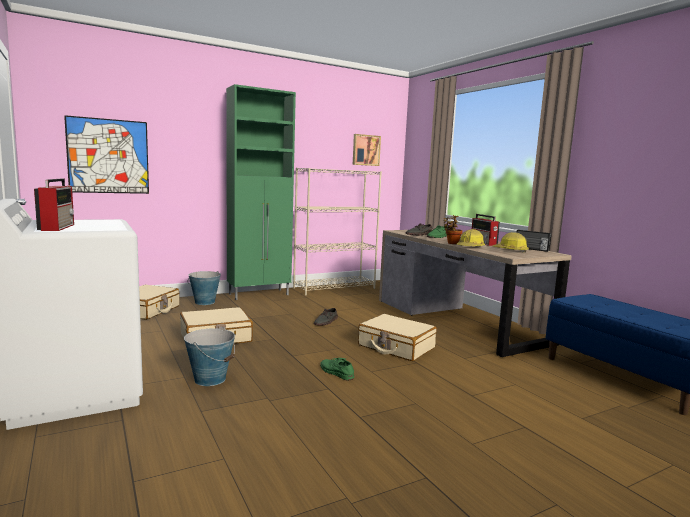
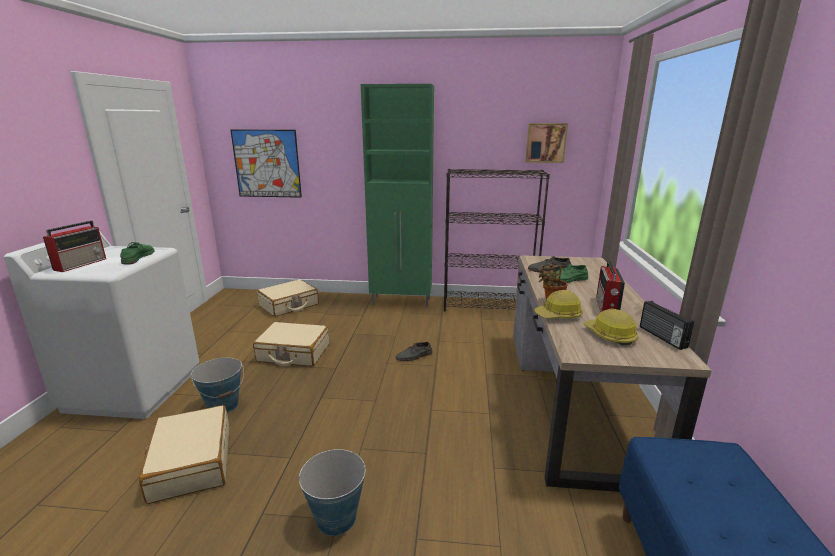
camera: 35 degrees right, 10 degrees up
bucket [188,271,221,305] -> bucket moved to [298,449,366,536]
beige bookcase [293,168,382,295] -> black bookcase [444,169,550,311]
green shoe [320,358,354,380] -> green shoe moved to [120,242,154,265]
beige suitcase [358,314,437,361] -> beige suitcase moved to [139,405,229,504]

